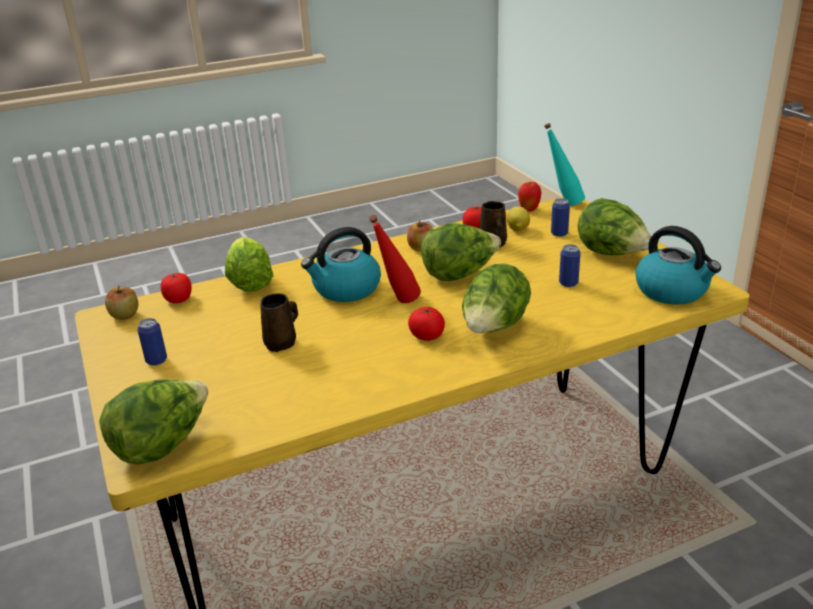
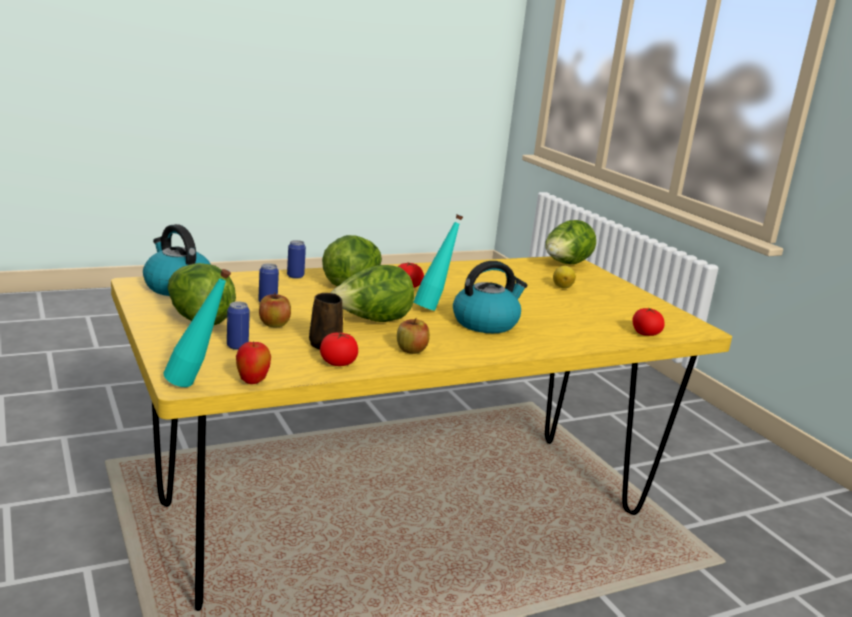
camera: 175 degrees right, 10 degrees down
apple [105,286,138,320] -> apple moved to [259,292,291,327]
can [137,318,167,366] -> can moved to [287,240,306,279]
lettuce [225,237,274,292] -> none
brown mug [260,293,298,352] -> none
red bottle [369,215,421,303] -> turquoise bottle [414,215,463,311]
lemon [507,207,530,231] -> lemon moved to [553,266,576,288]

